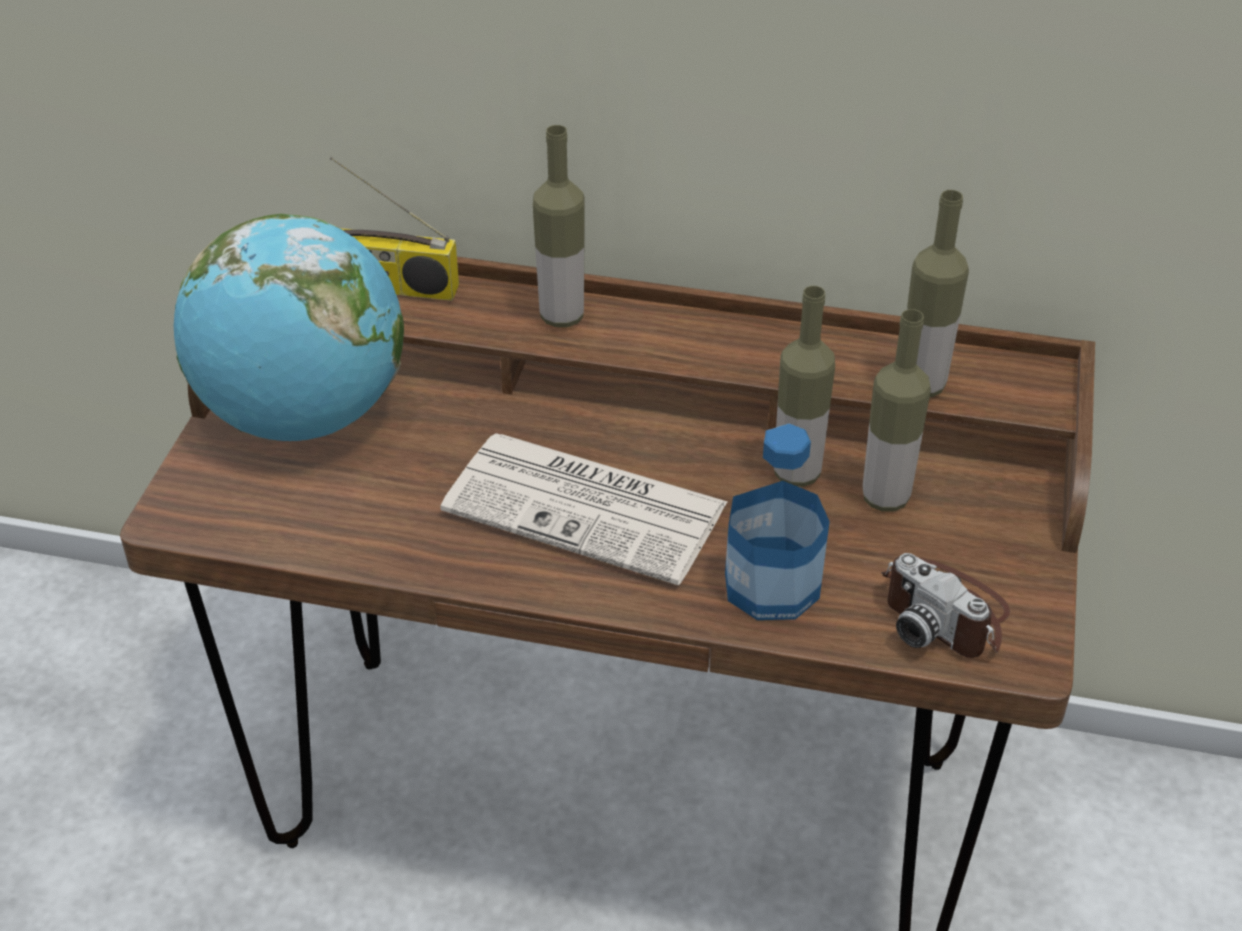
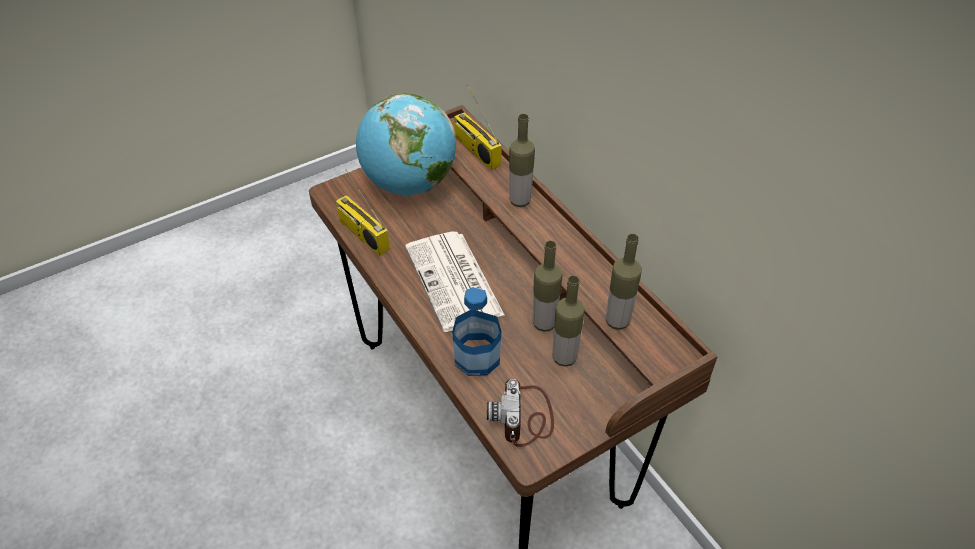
camera: 45 degrees right, 5 degrees up
none -> radio [336,170,390,256]

